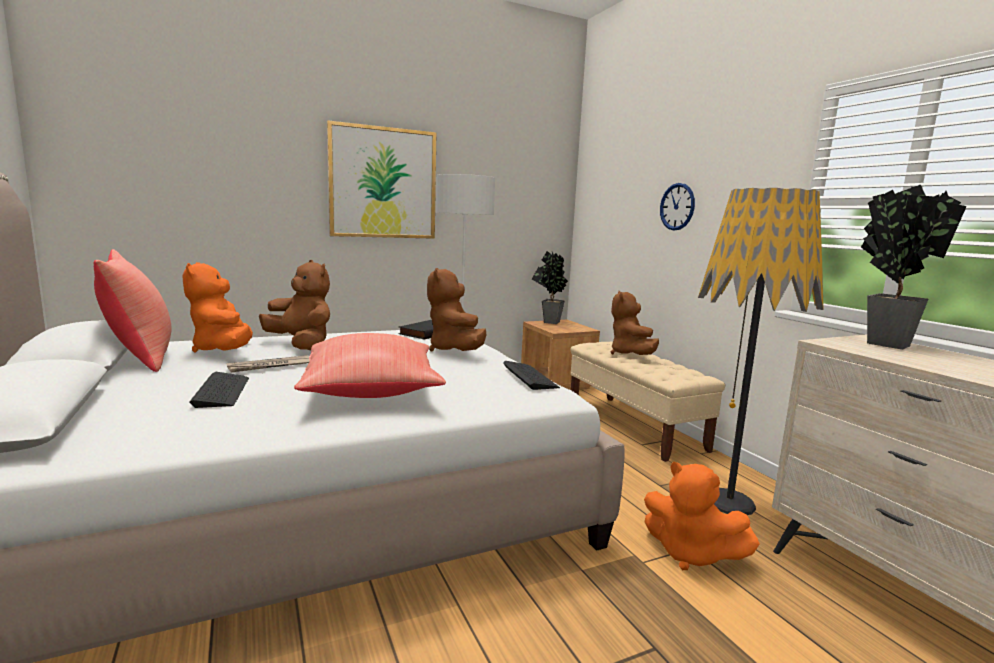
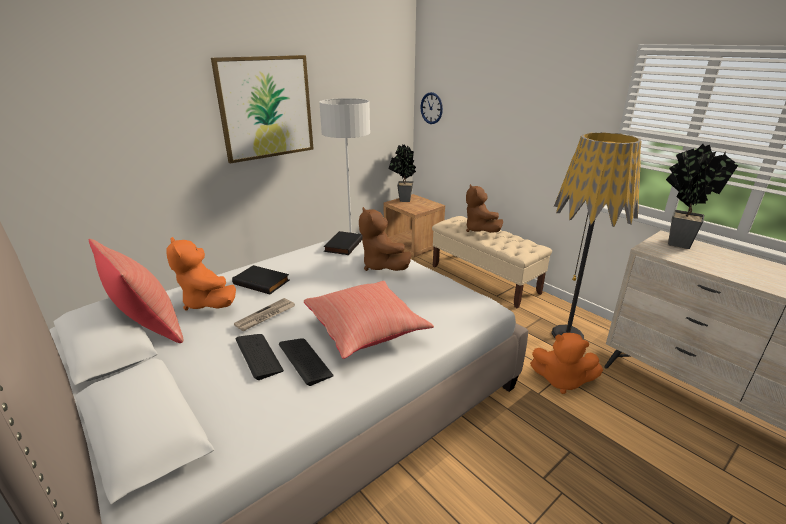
camera: 15 degrees left, 15 degrees up
brown plush toy [259,260,330,350] -> black book [232,265,289,294]
keyboard [503,361,560,390] -> keyboard moved to [279,339,334,386]
wall clock [660,183,695,231] -> wall clock moved to [421,92,443,124]

